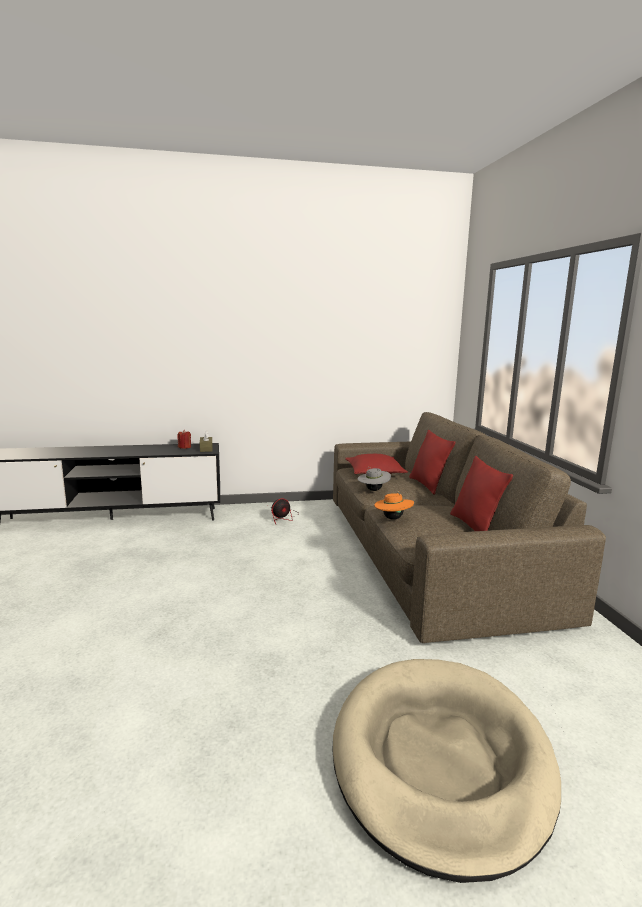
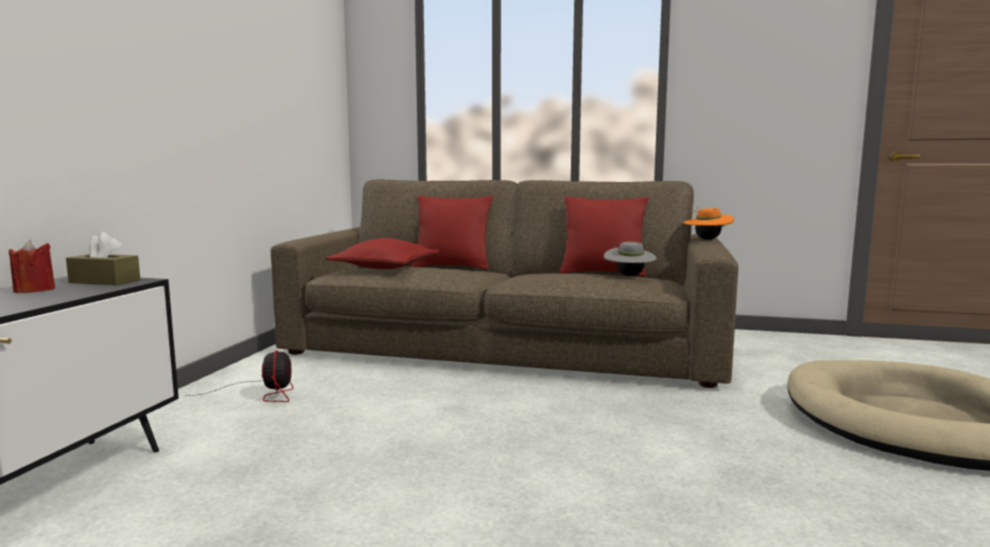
camera: 65 degrees left, 5 degrees down
grey hat [357,467,391,491] -> grey hat moved to [604,242,657,276]
orange hat [374,493,414,520] -> orange hat moved to [683,207,734,240]

